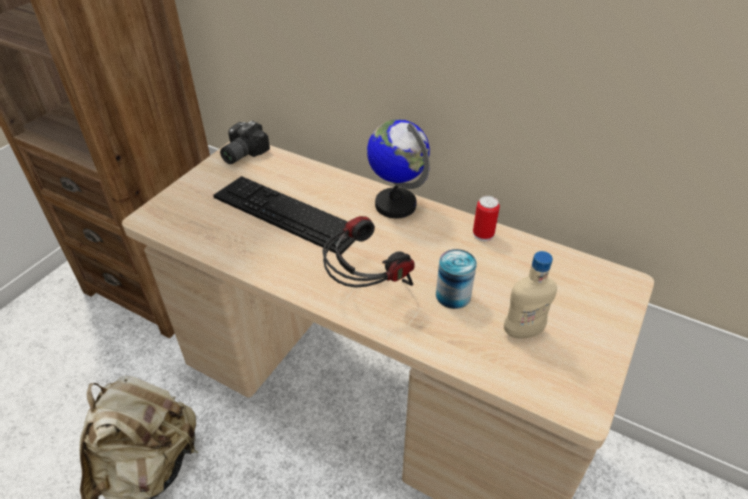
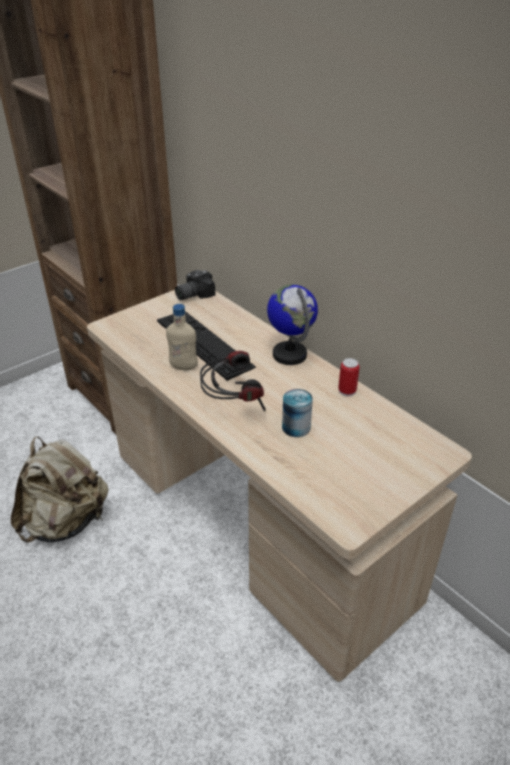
camera: 20 degrees right, 5 degrees down
beige bottle [504,251,557,338] -> beige bottle moved to [166,304,198,370]

